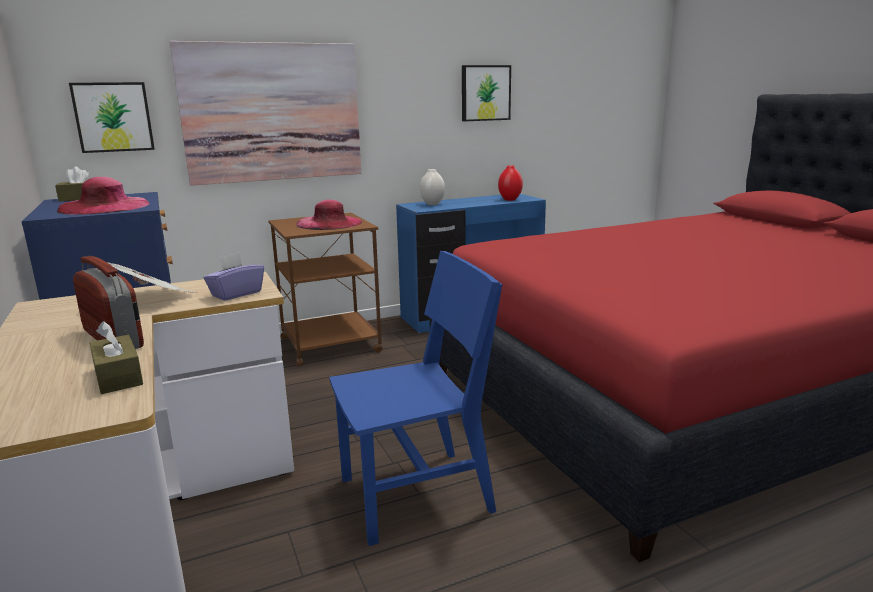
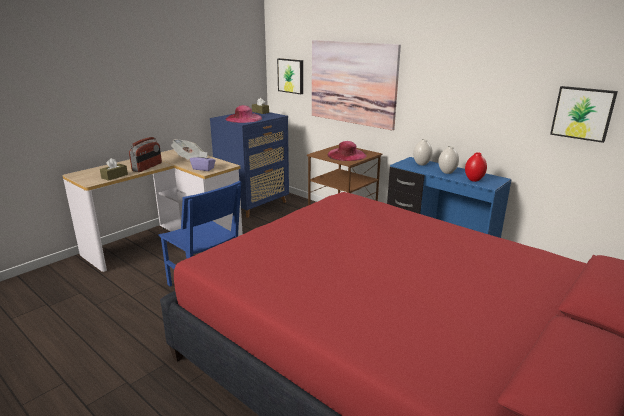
camera: 65 degrees right, 5 degrees up
picture [462,65,511,121] -> picture moved to [550,86,618,143]
none -> white vase [438,146,459,174]

